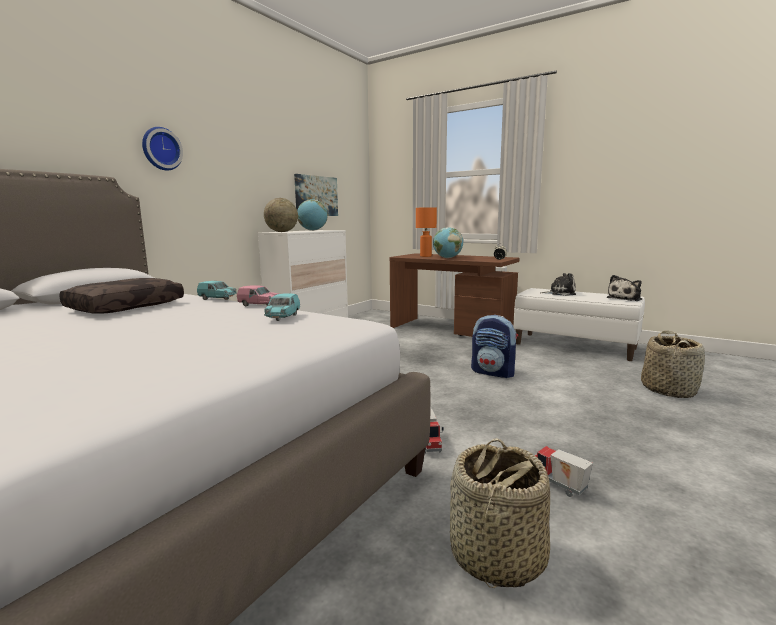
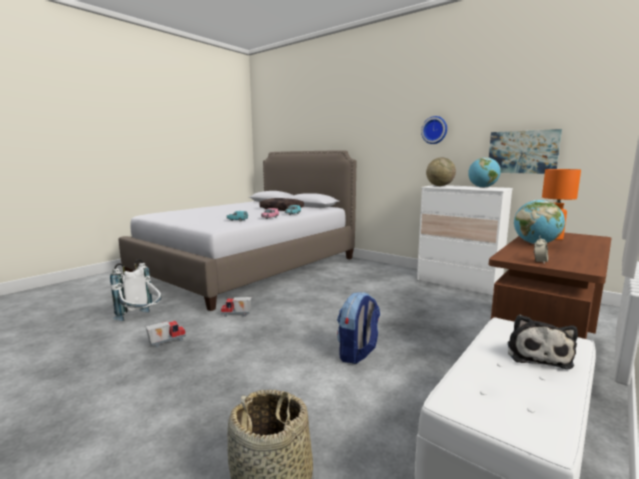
camera: 95 degrees right, 0 degrees up
wall clock [142,127,183,171] -> wall clock moved to [421,116,447,144]
basket [450,438,550,588] -> white backpack [110,259,162,321]
plush toy [607,275,642,301] -> none

